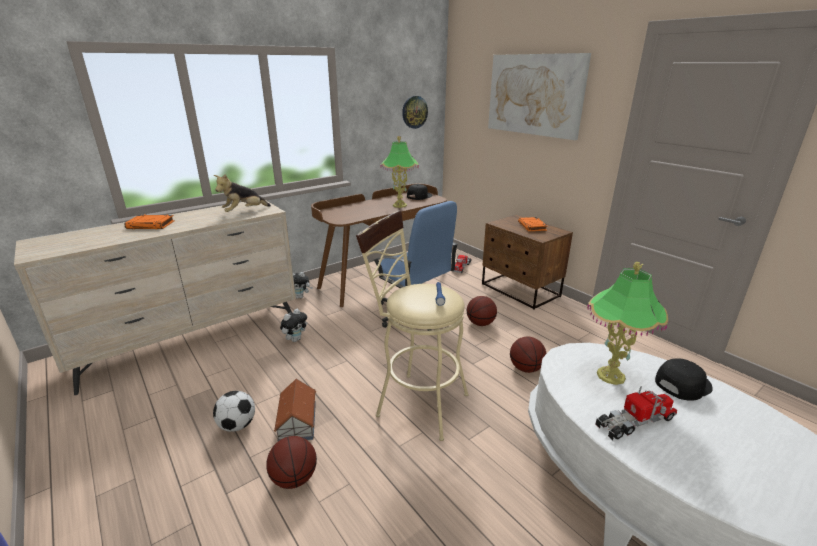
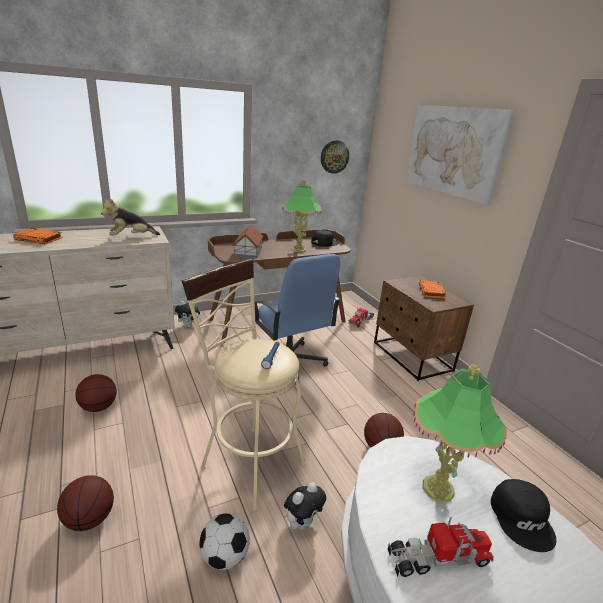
camera: 10 degrees right, 0 degrees up
football [213,391,255,432] -> football moved to [200,513,250,570]
toy house [274,379,316,441] -> toy house moved to [232,224,264,259]
plush toy [280,309,307,342] -> plush toy moved to [284,482,326,530]
basketball [467,296,497,326] -> basketball moved to [75,374,117,412]
black cap [655,358,713,401] -> black cap turned 105 degrees clockwise [491,479,556,552]

